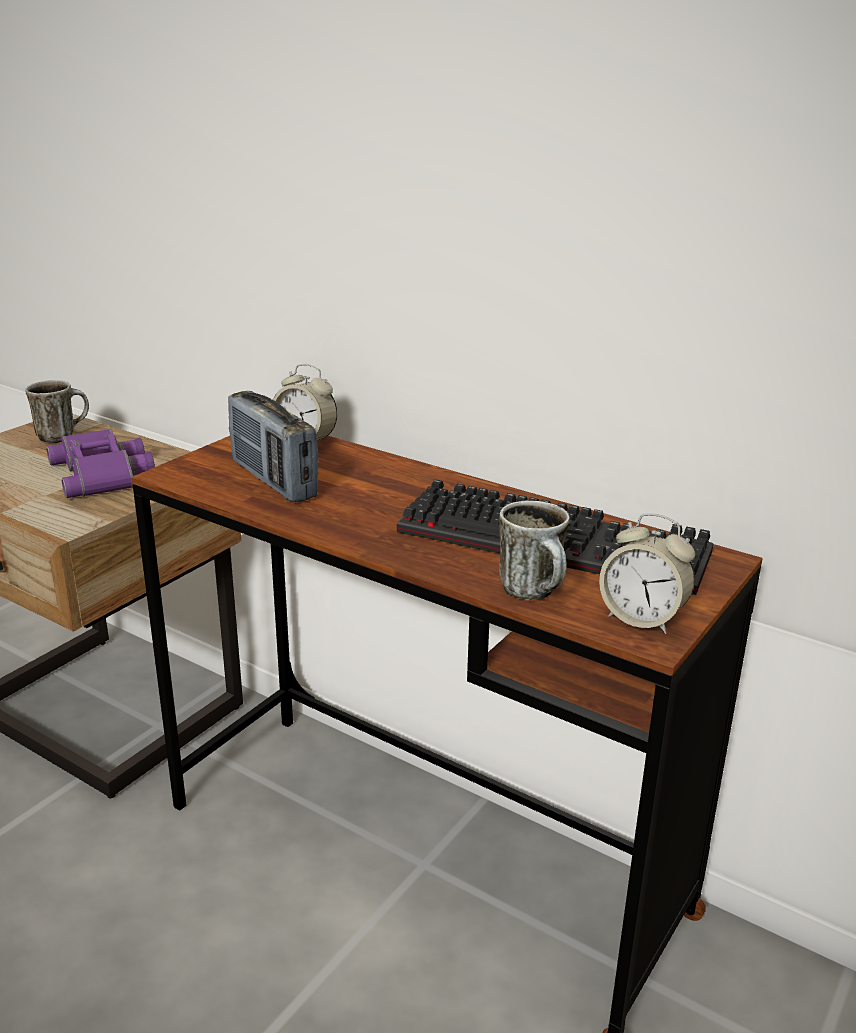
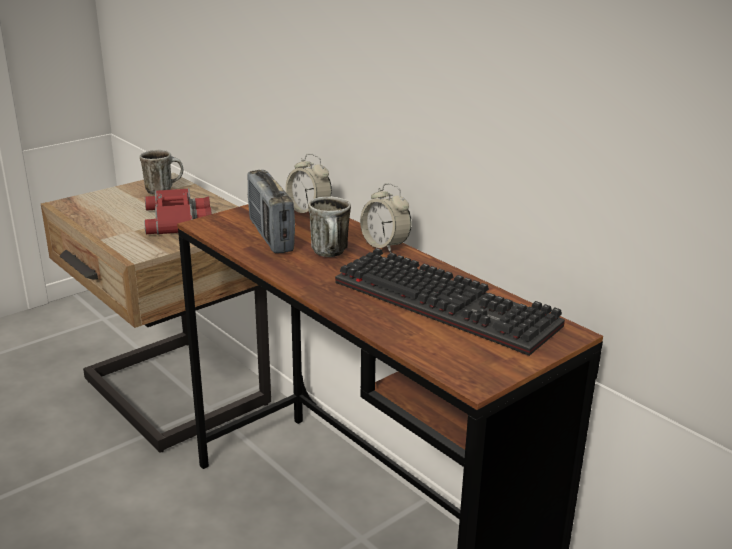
camera: 15 degrees right, 0 degrees up
purple binoculars [47,429,155,498] -> red binoculars [144,188,212,235]
mug [499,501,570,601] -> mug moved to [308,197,351,257]
alarm clock [599,514,695,634] -> alarm clock moved to [360,183,412,253]

